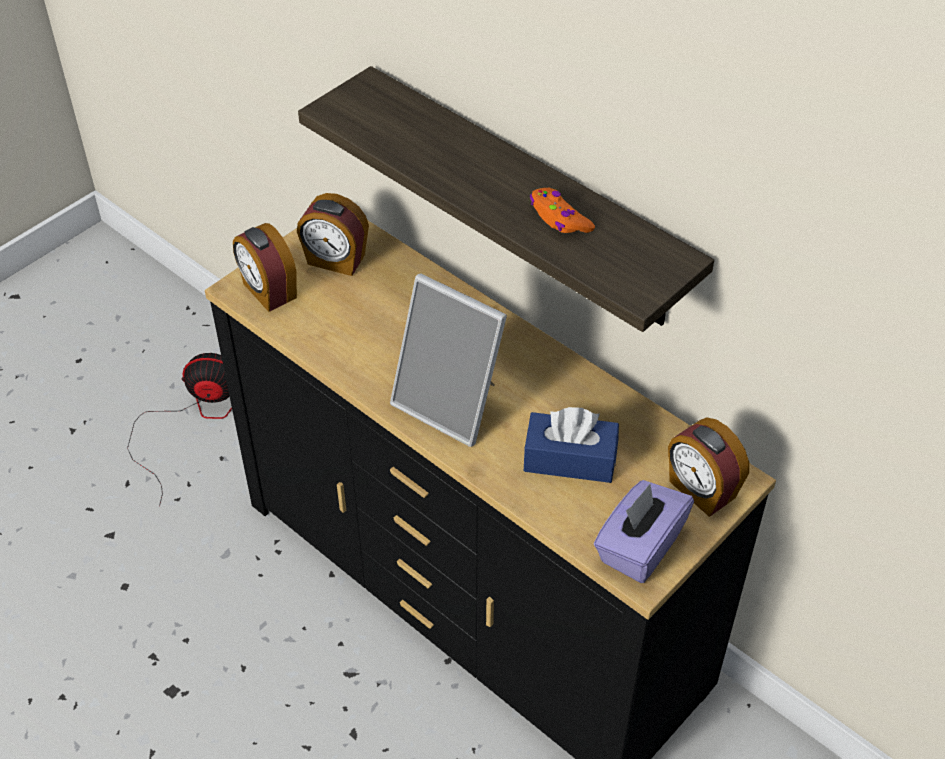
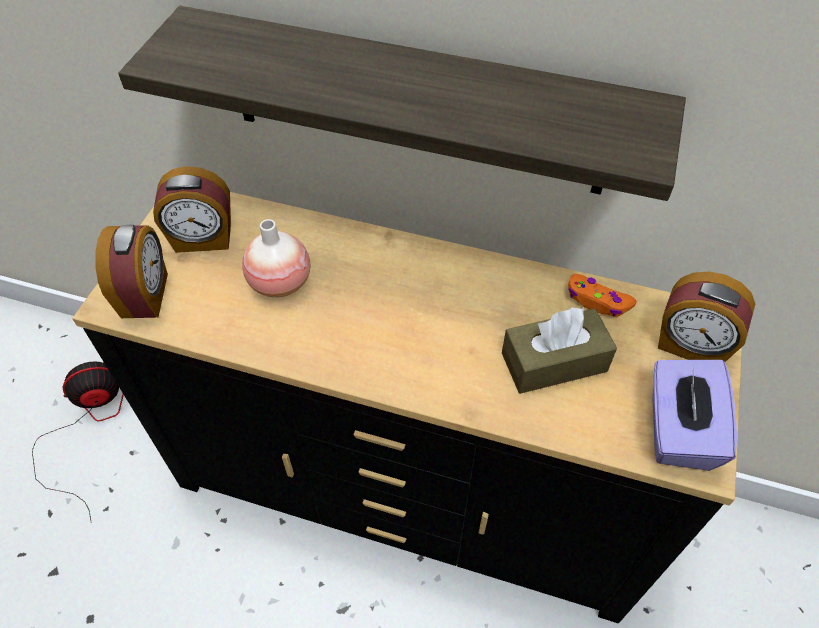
camera: 25 degrees left, 5 degrees up
alarm clock [233,223,297,312] -> alarm clock turned 120 degrees counterclockwise [95,225,168,318]
picture frame [390,273,507,447] -> none
blue tissue box [524,407,619,483] -> brown tissue box [502,307,617,394]
orange game controller [530,188,595,233] -> orange game controller moved to [568,274,637,317]
none -> vase [242,219,311,297]

